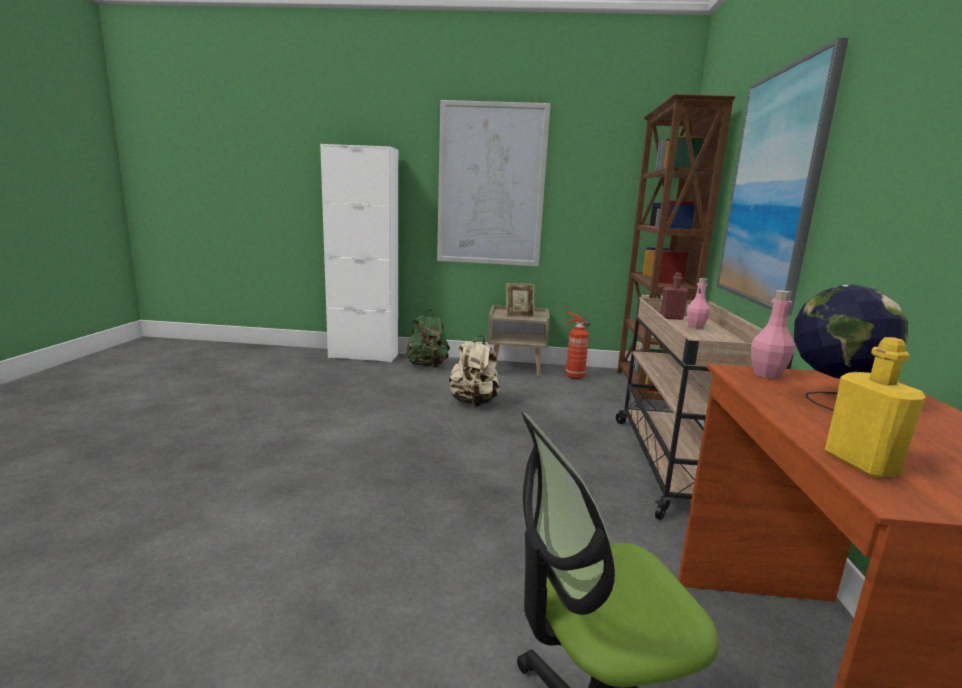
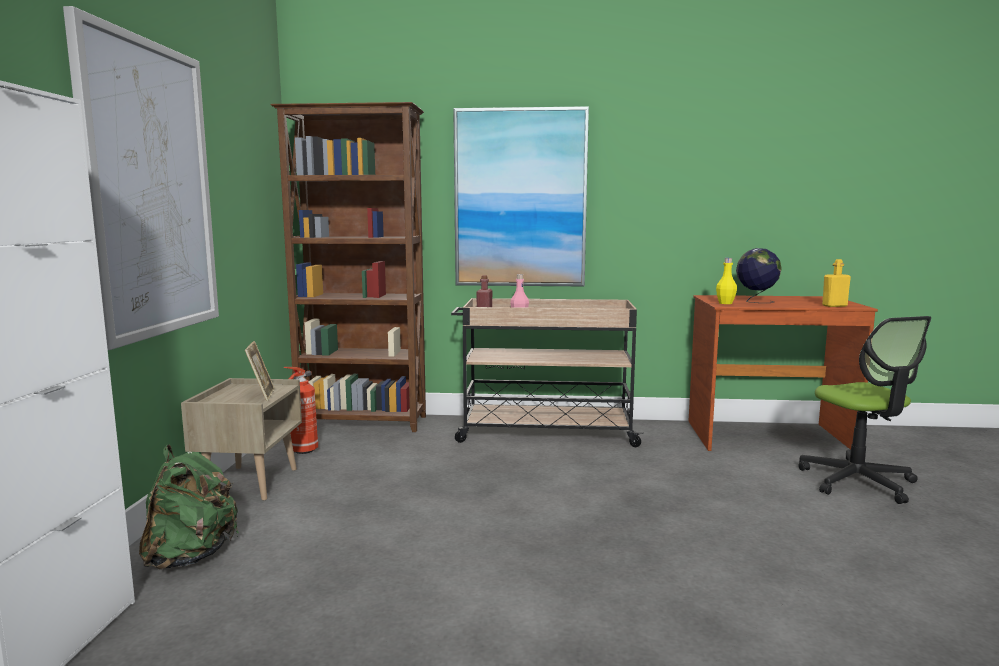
camera: 90 degrees left, 5 degrees down
beige backpack [449,335,500,406] -> none
pink bottle [751,290,795,379] -> yellow bottle [716,258,737,304]

